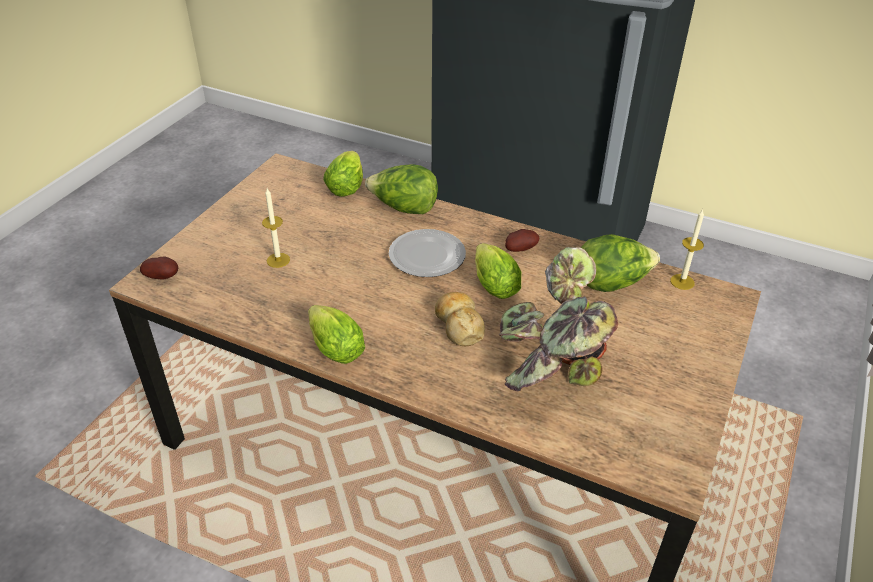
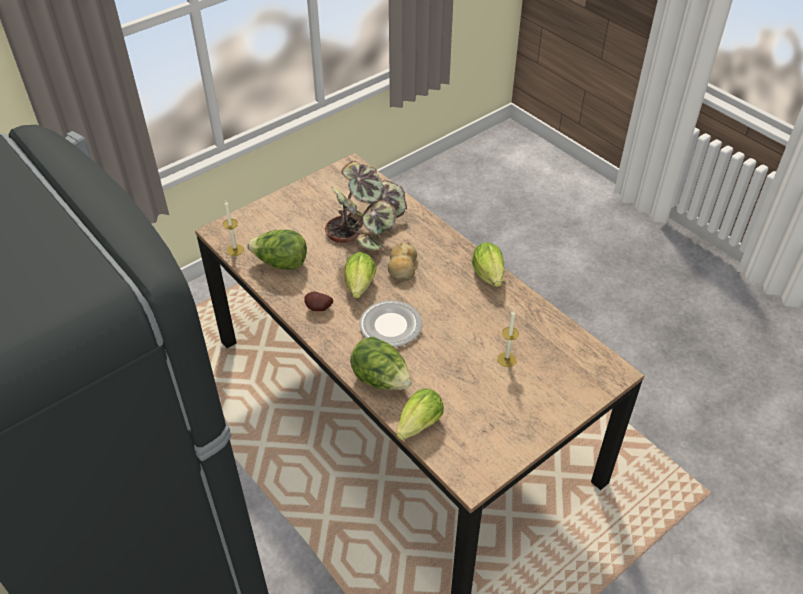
camera: 155 degrees left, 5 degrees up
potato [140,257,178,279] -> none

